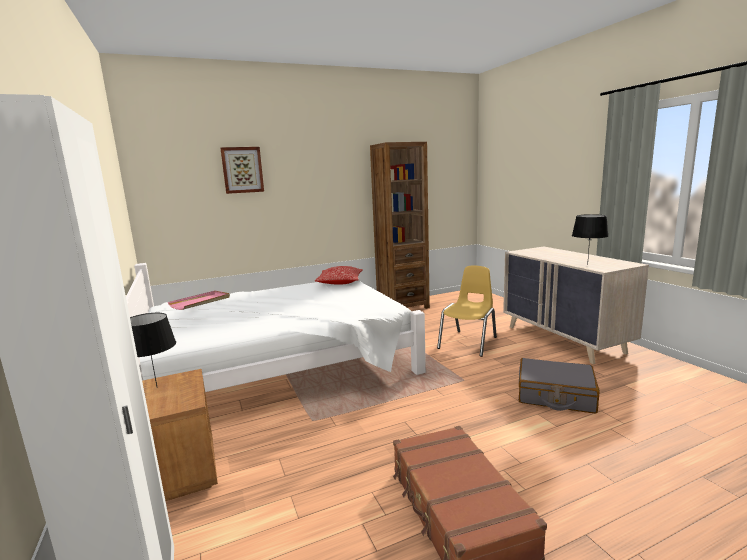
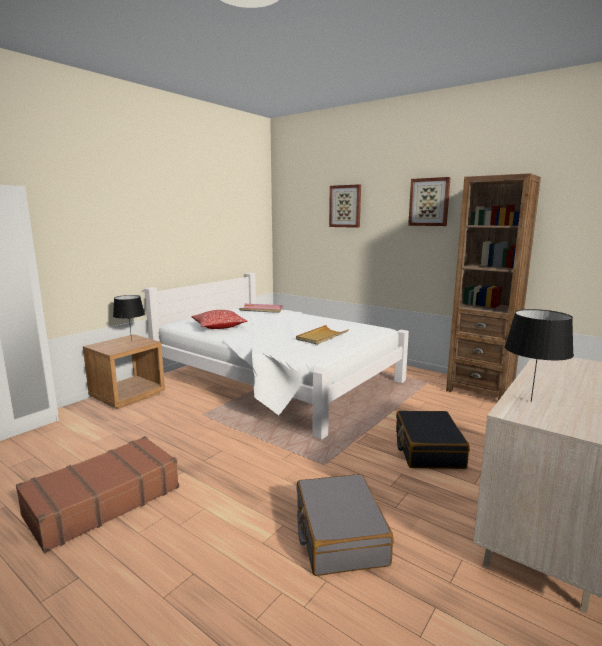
camera: 60 degrees right, 0 degrees up
pillow [315,266,362,284] -> pillow moved to [191,310,248,329]
yellow chair [437,266,497,357] -> black suitcase [396,411,470,469]
none -> beige tray [296,325,349,345]
none -> picture [408,177,451,226]

